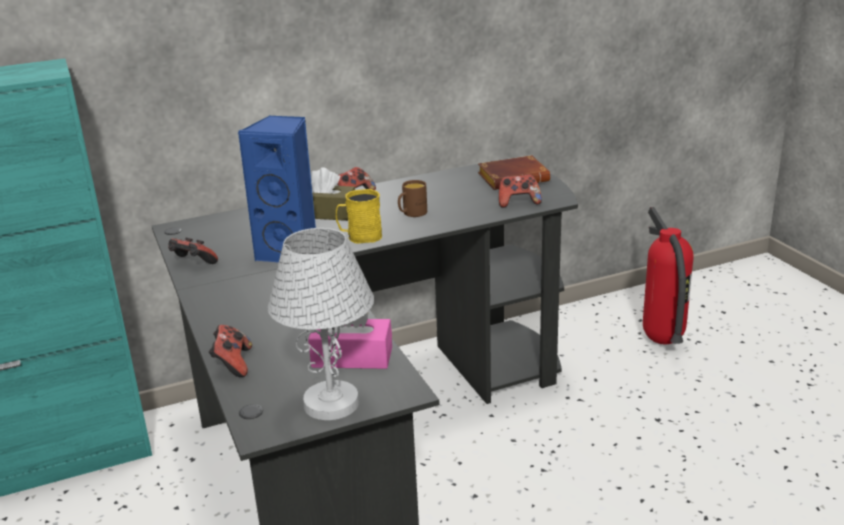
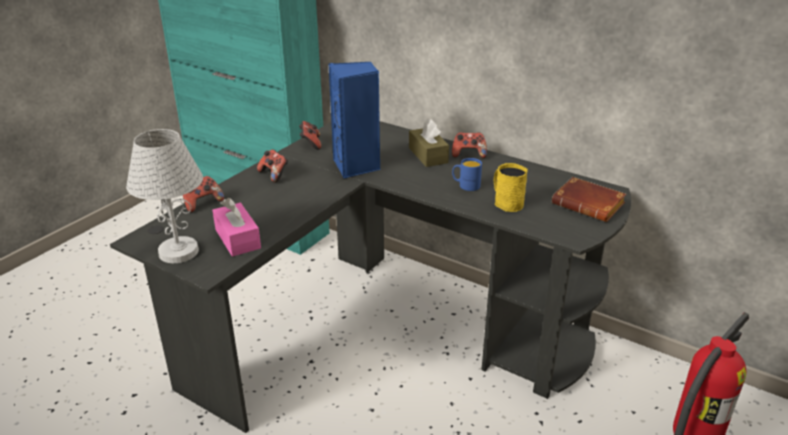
camera: 55 degrees right, 5 degrees up
yellow mug [336,189,382,243] -> yellow mug moved to [494,163,527,212]
brown mug [398,180,427,217] -> blue mug [452,158,482,191]
game controller [499,174,542,208] -> game controller moved to [257,149,288,183]

